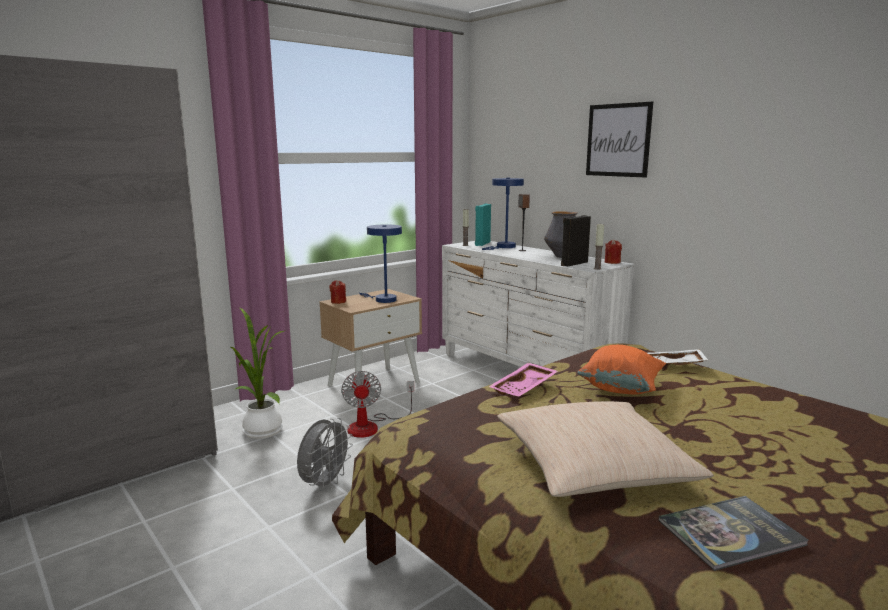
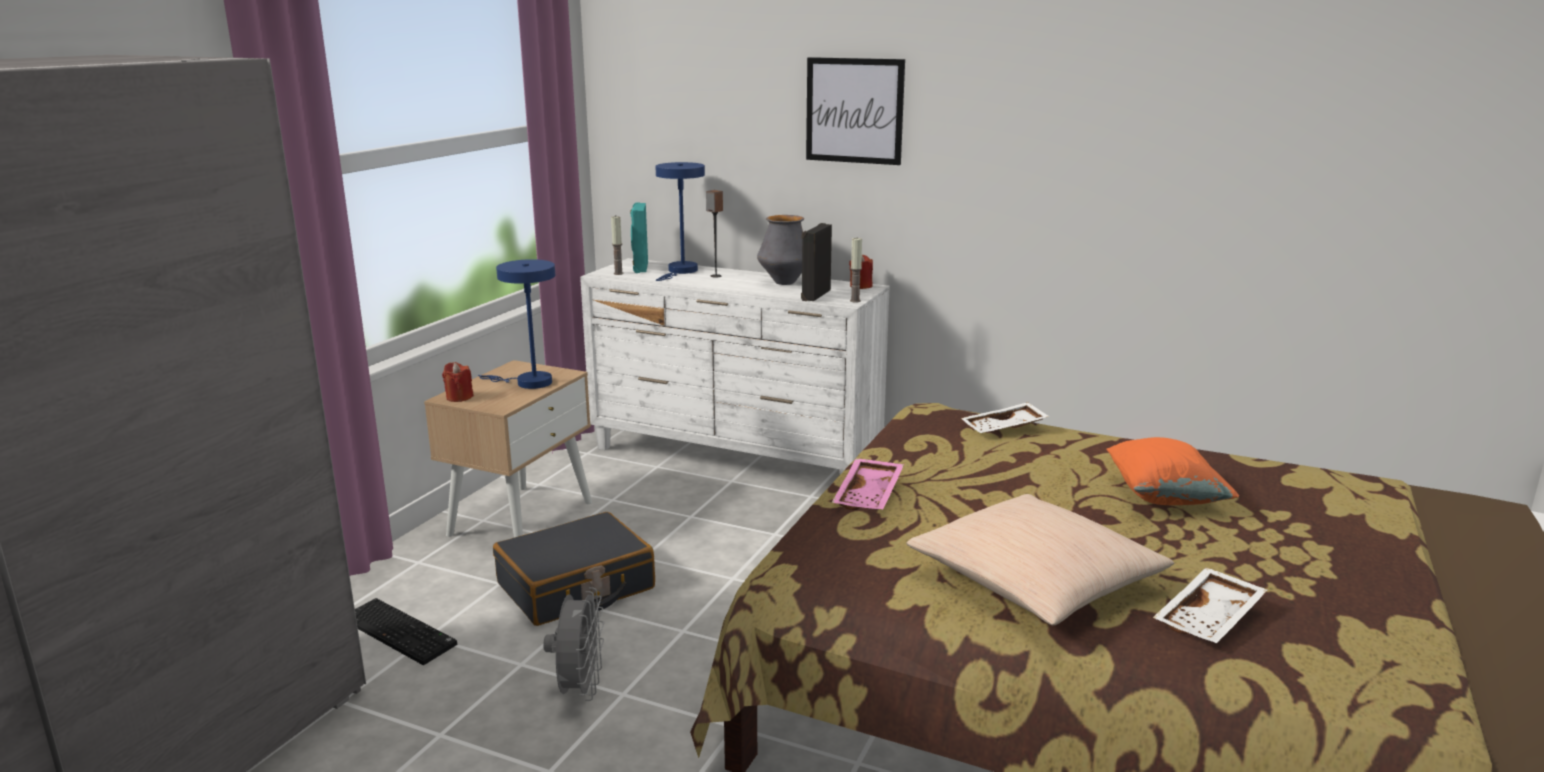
camera: 25 degrees left, 5 degrees up
potted plant [231,307,284,439] -> keyboard [355,598,457,665]
fan [341,371,414,438] -> black suitcase [493,512,655,626]
orange pillow [577,345,666,394] -> orange pillow moved to [1106,437,1239,505]
book [659,496,808,571] -> white tray [1153,568,1267,643]

